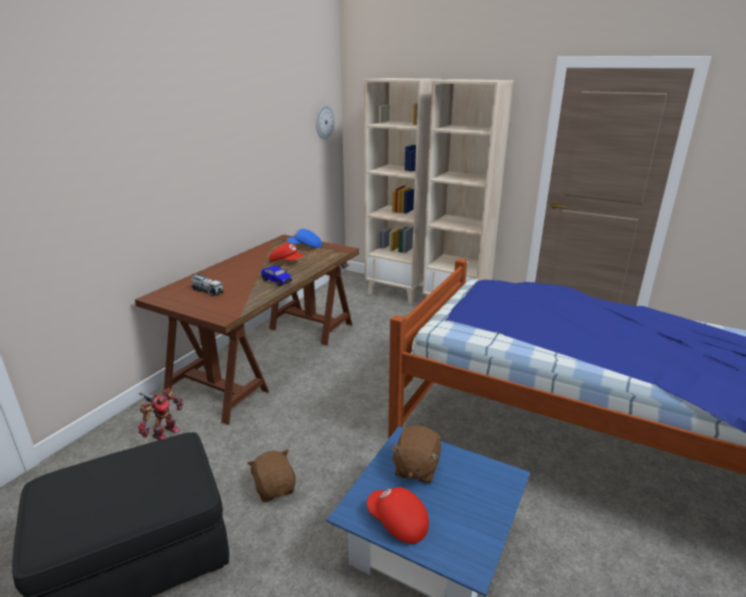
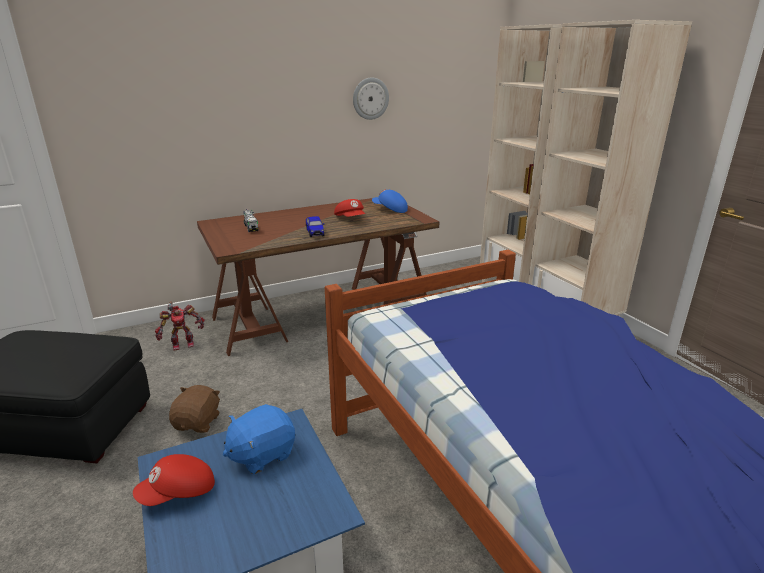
camera: 35 degrees right, 0 degrees up
wall clock [316,105,334,139] -> wall clock moved to [353,77,389,120]
red cap [367,487,429,544] -> red cap turned 105 degrees counterclockwise [133,454,215,506]
brown plush toy [390,425,441,483] -> blue plush toy [223,404,295,474]

